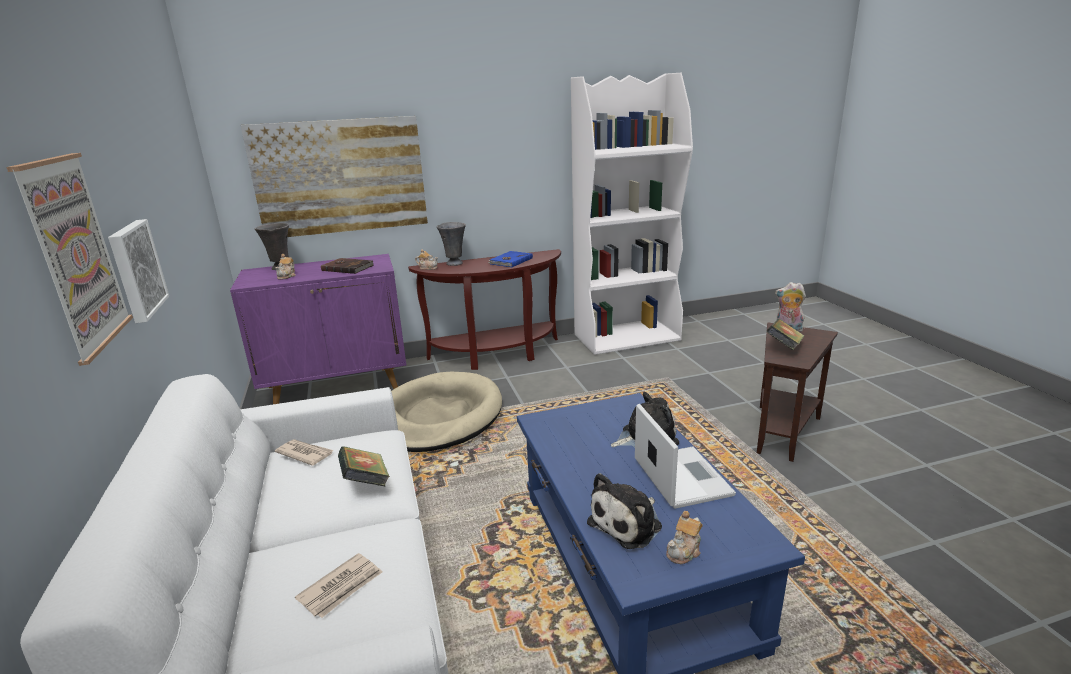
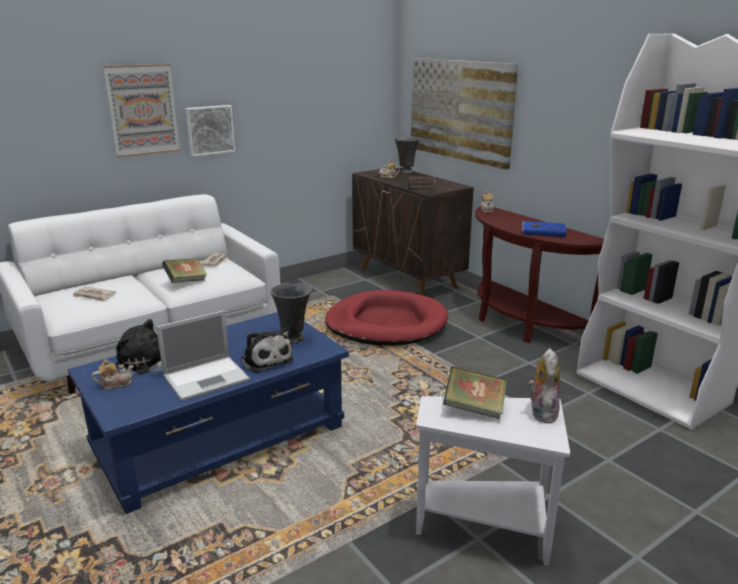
camera: 70 degrees right, 0 degrees up
purple cabinet [230,254,406,404] -> brown cabinet [352,168,474,295]
beige dog bed [391,372,502,452] -> red dog bed [325,290,448,346]
grey vase [437,222,466,266] -> grey vase moved to [270,283,312,344]
teapot [666,511,703,564] -> teapot turned 135 degrees clockwise [92,359,134,390]
brown side table [757,323,838,462] -> white side table [416,396,570,566]

